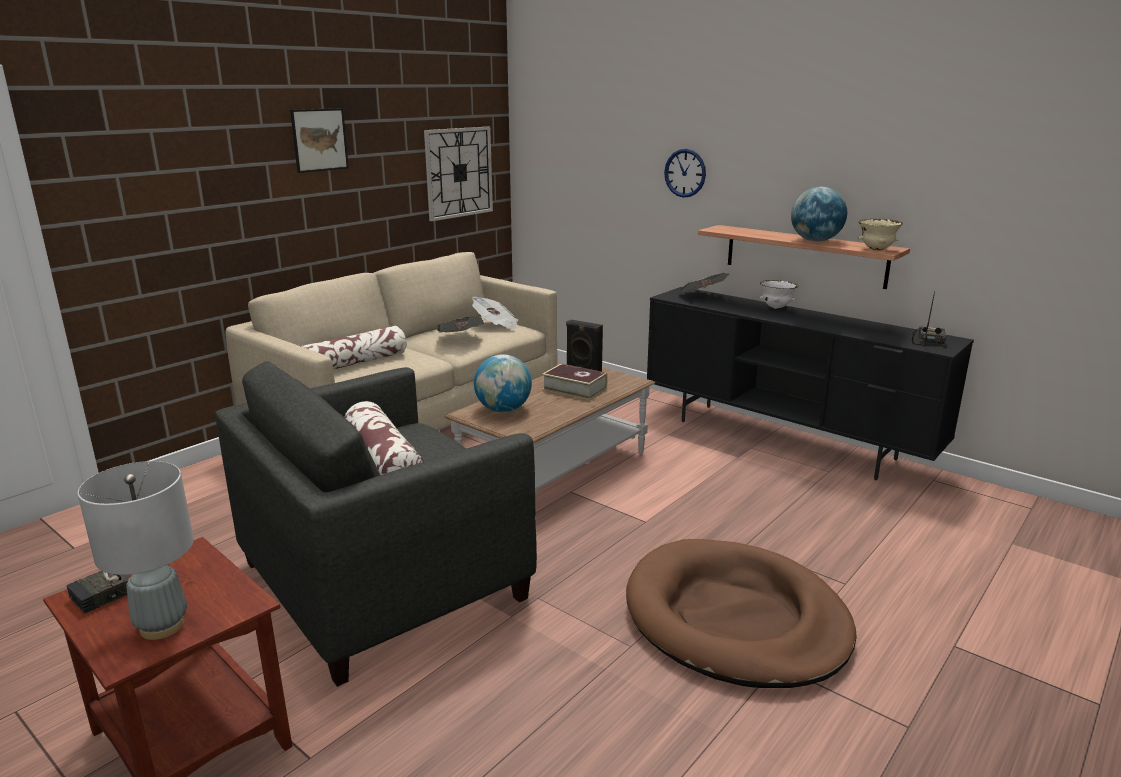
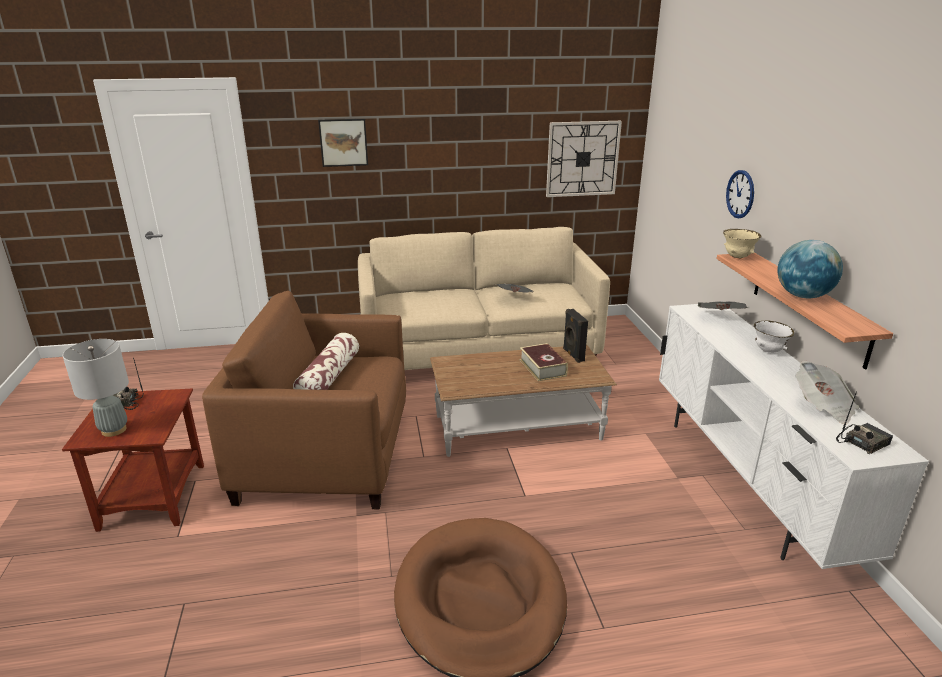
camera: 40 degrees right, 5 degrees up
grey armchair [215,361,537,687] -> brown armchair [202,291,406,509]
picture [290,108,349,173] -> picture moved to [318,119,368,167]
pillow [301,326,406,370] -> none
newspaper [472,297,518,330] -> newspaper moved to [796,361,859,425]
globe [474,354,532,412] -> none
black tv stand [647,287,974,480] -> white tv stand [659,304,929,569]
beige bowl [858,219,903,250] -> beige bowl moved to [723,229,761,259]

